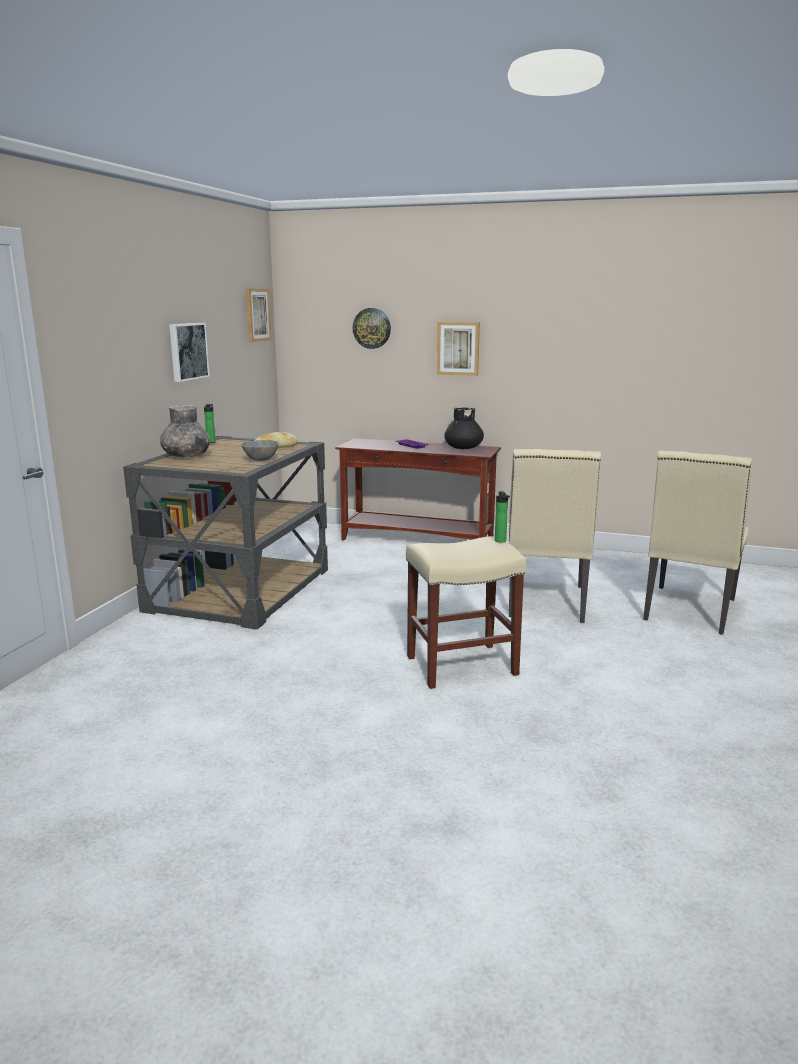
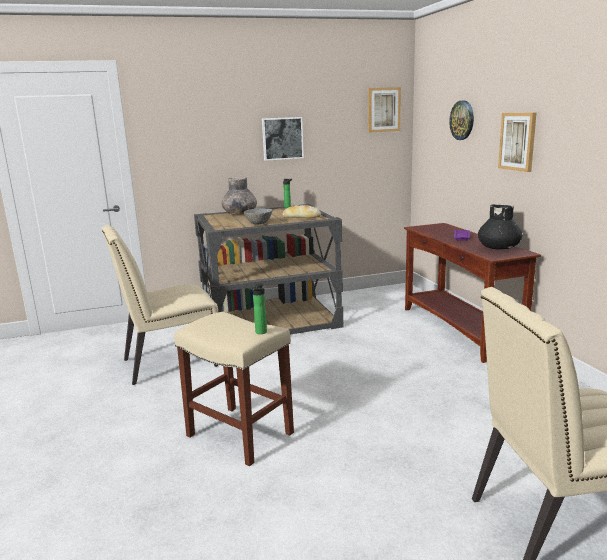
camera: 55 degrees right, 0 degrees up
beige chair [509,449,601,623] -> beige chair moved to [102,225,218,385]

